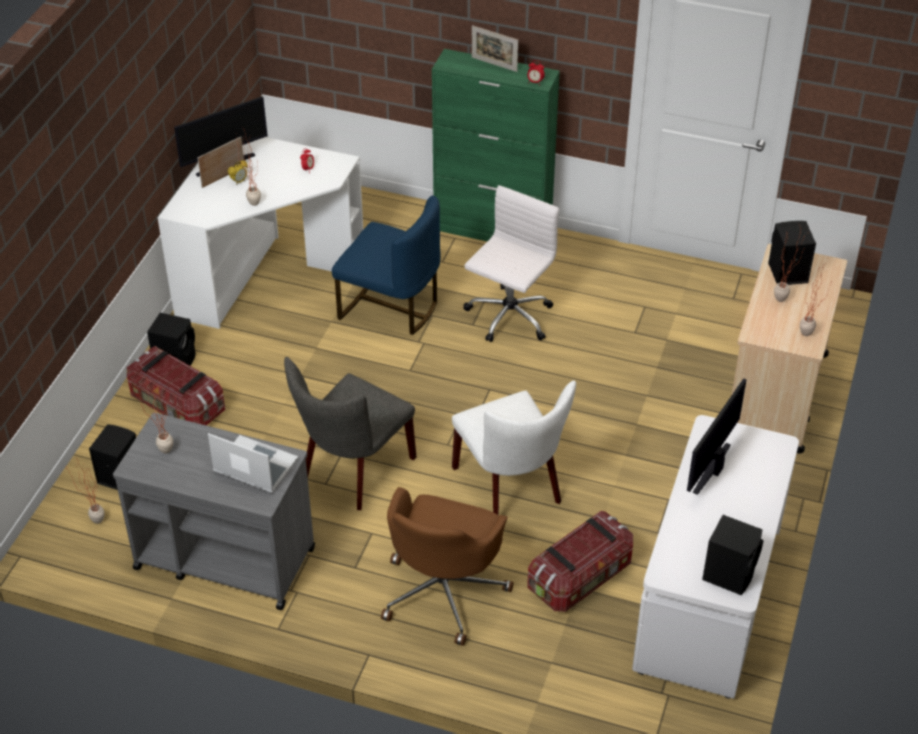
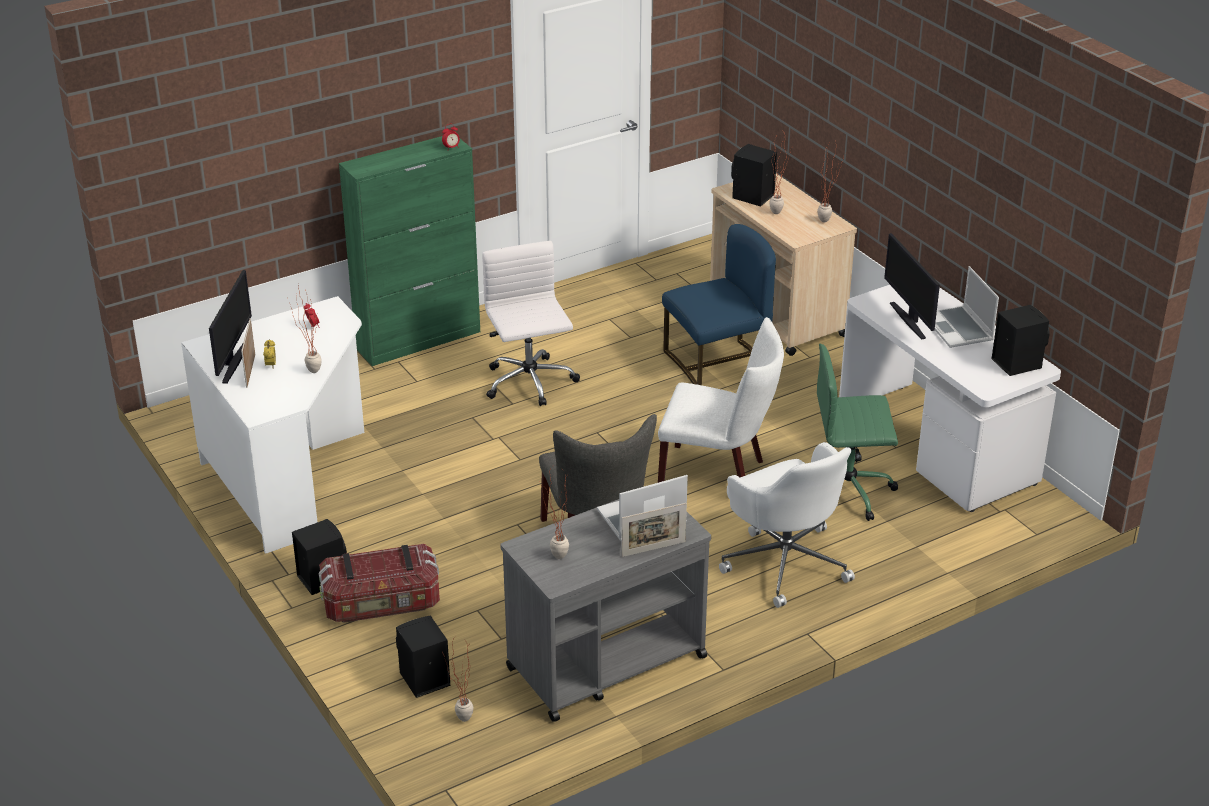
camera: 50 degrees left, 10 degrees down
blue chair [332,195,441,335] -> blue chair moved to [662,224,776,385]
brown office chair [381,487,514,646] -> white office chair [719,442,855,608]
picture frame [472,25,518,72] -> picture frame moved to [621,503,687,557]
storage box [527,511,633,612] -> green office chair [817,344,898,521]
none -> laptop [935,266,999,348]

